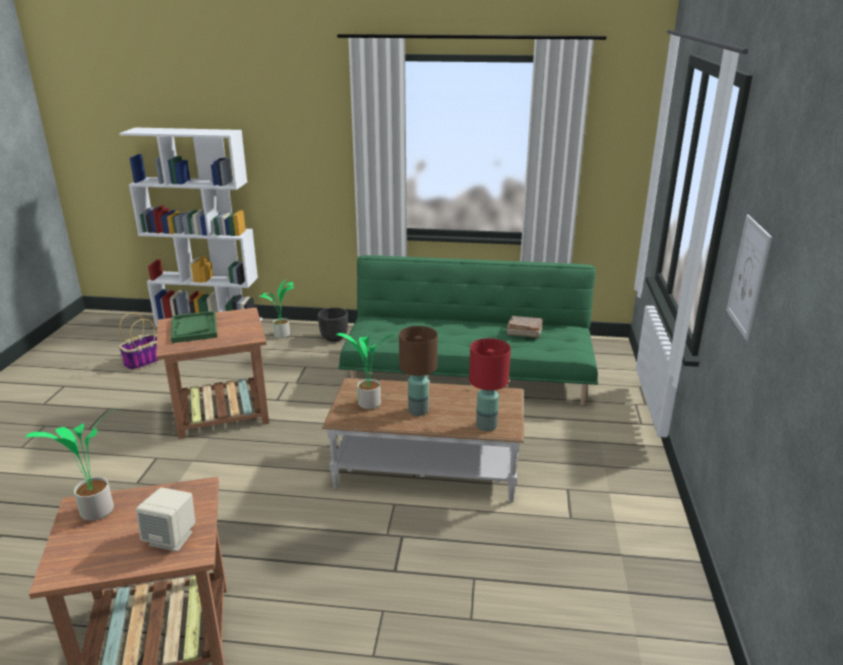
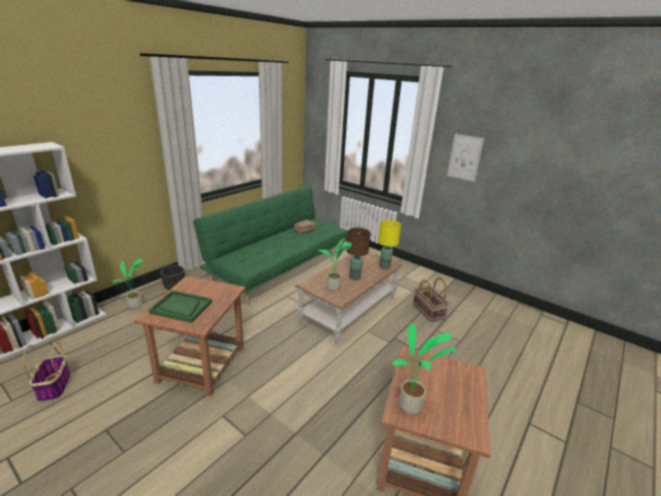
camera: 60 degrees left, 0 degrees up
beige speaker [136,487,195,552] -> none
red table lamp [469,338,511,431] -> yellow table lamp [378,220,401,269]
none -> basket [413,277,449,322]

